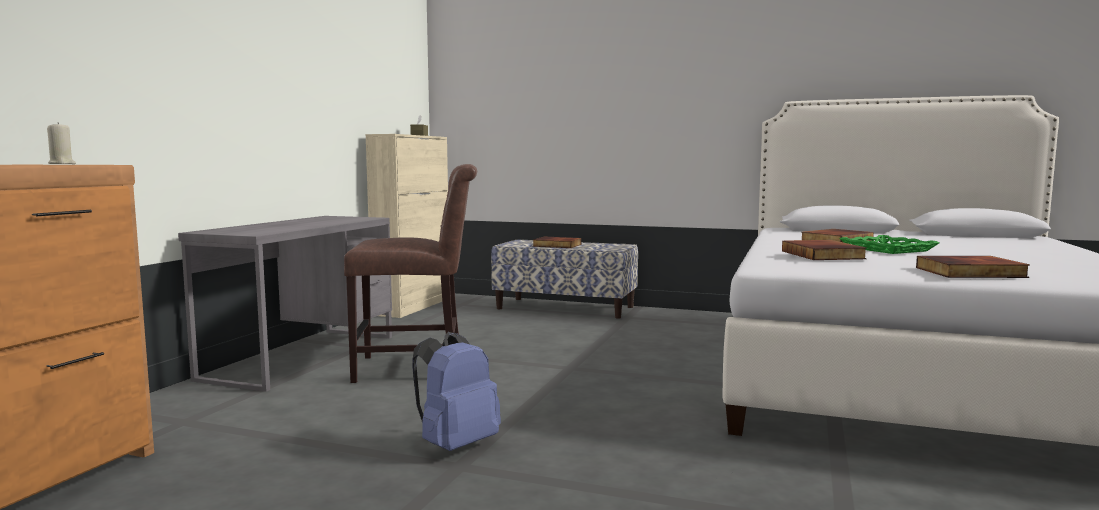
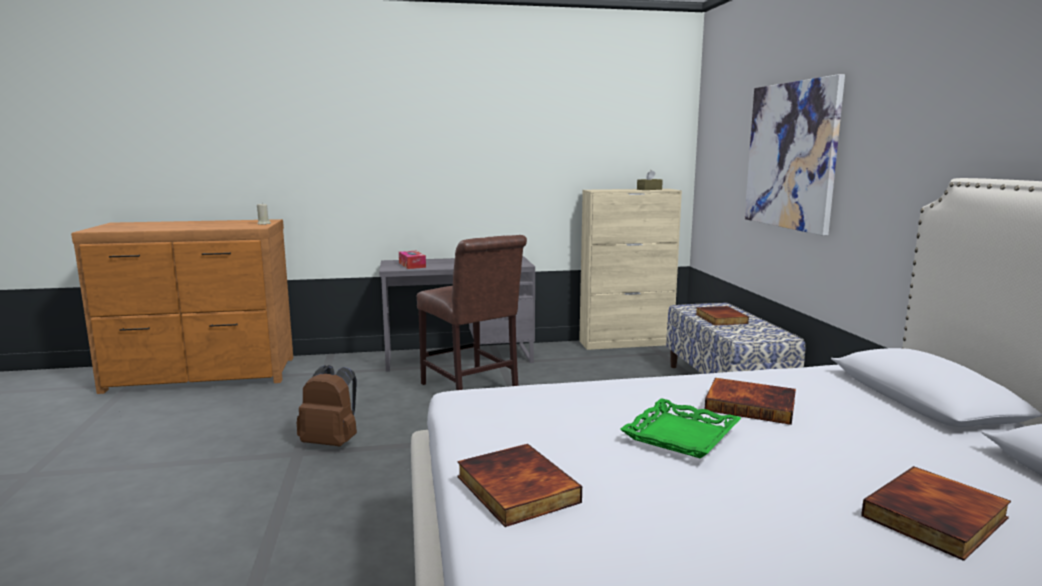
camera: 60 degrees right, 5 degrees up
blue backpack [412,332,501,451] -> brown backpack [297,365,357,447]
book [782,240,867,260] -> book moved to [861,466,1011,561]
none -> tissue box [399,251,426,269]
none -> picture [744,74,845,236]

